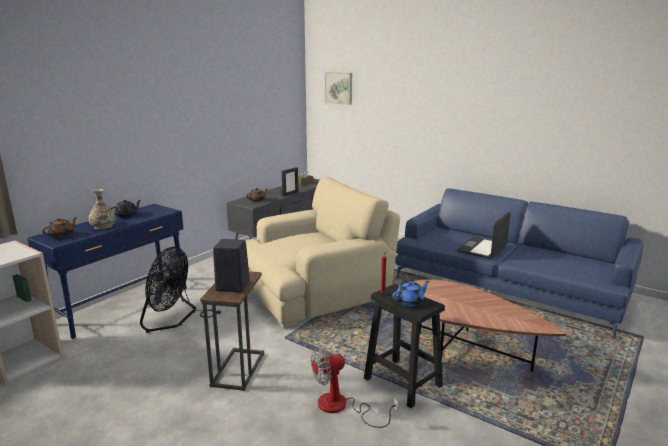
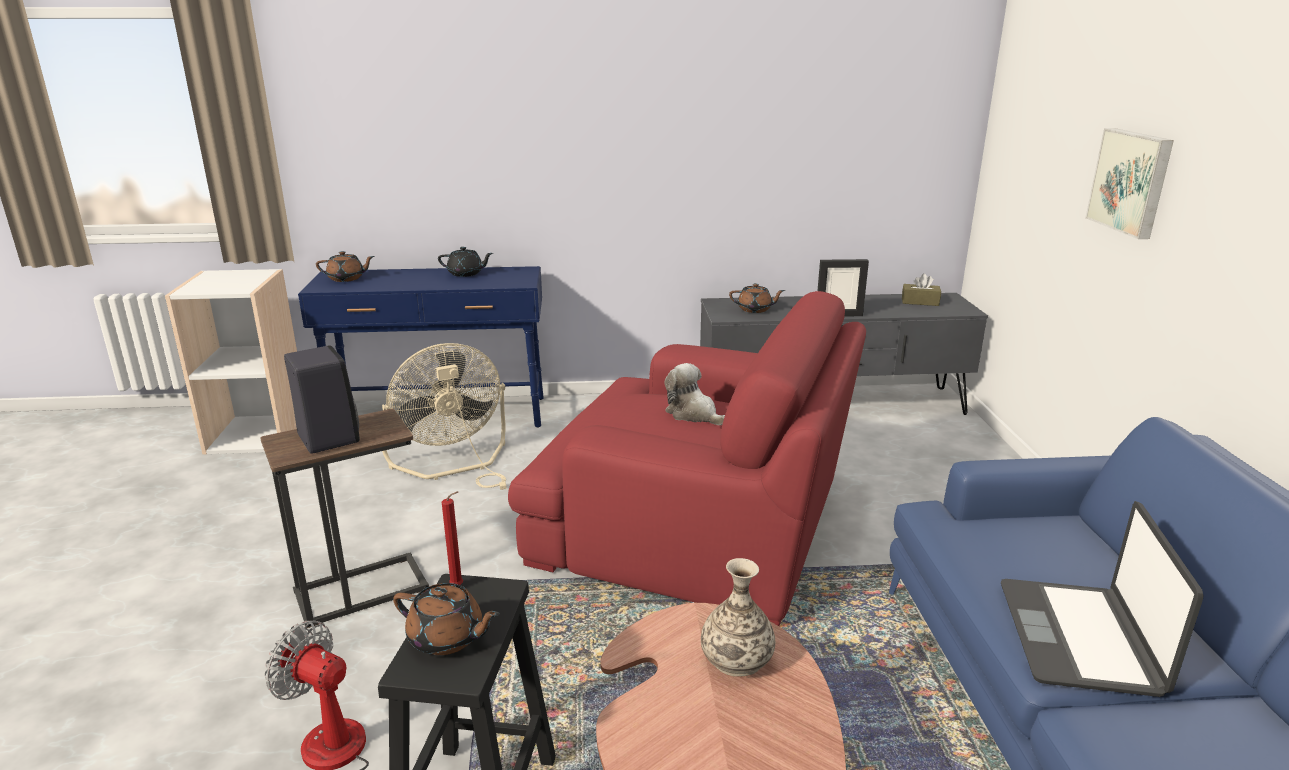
camera: 50 degrees right, 5 degrees up
vase [89,189,116,229] -> vase moved to [701,558,775,676]
black fan [140,247,221,333] -> beige fan [382,343,507,490]
beige armchair [246,177,400,328] -> red armchair [508,291,866,626]
picture [325,72,352,105] -> picture moved to [1085,128,1174,239]
blue teapot [392,281,430,307] -> brown teapot [393,583,500,655]
laptop [457,212,511,259] -> laptop turned 75 degrees counterclockwise [1001,501,1203,697]
none -> plush toy [664,363,725,426]

